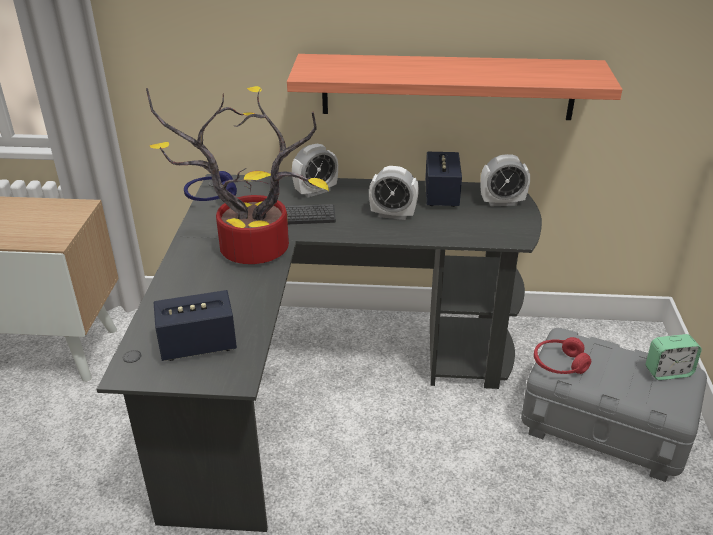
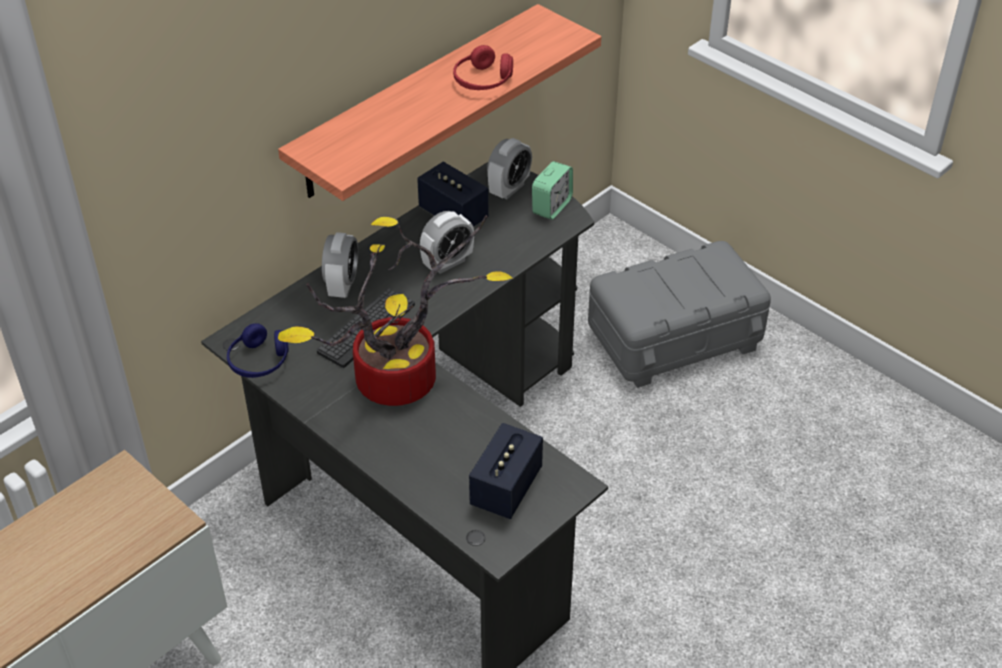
camera: 50 degrees left, 10 degrees up
red headphones [534,337,591,374] -> red headphones moved to [453,45,513,90]
alarm clock [646,334,702,380] -> alarm clock moved to [532,161,573,220]

